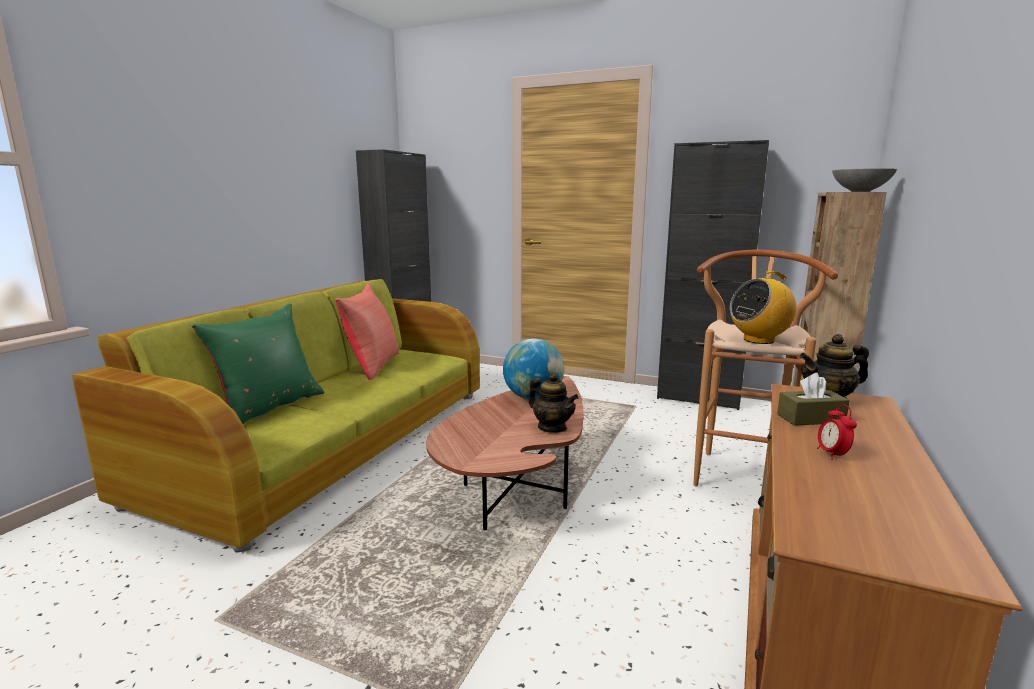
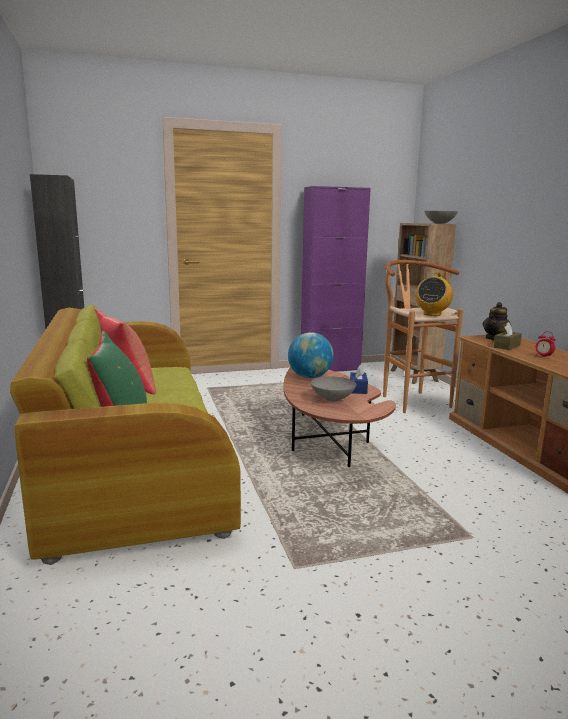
camera: 40 degrees left, 0 degrees up
teapot [528,373,579,433] -> blue tissue box [350,365,368,394]
black cabinet [657,140,769,410] -> purple cabinet [301,186,371,372]
none -> grey bowl [311,376,356,402]

